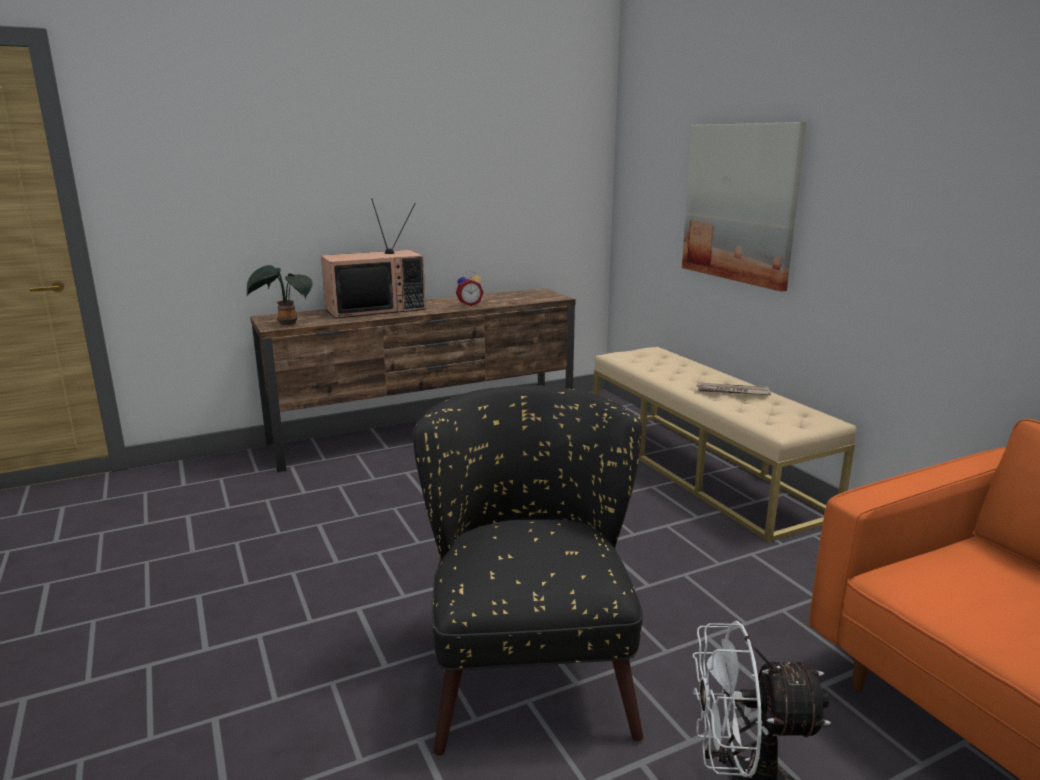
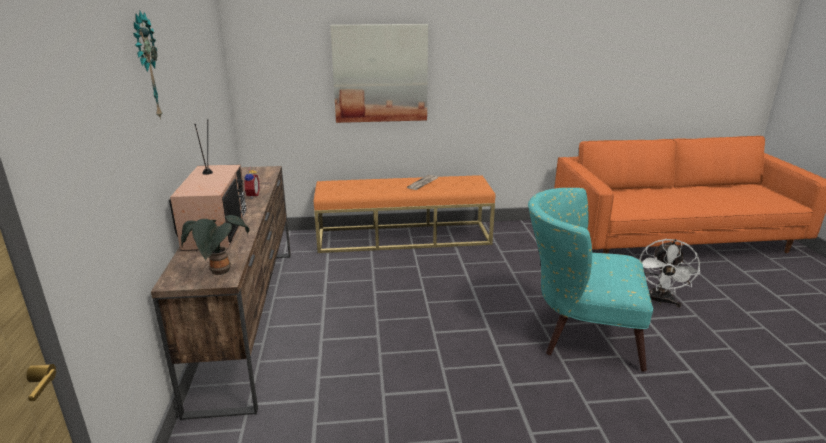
camera: 70 degrees left, 5 degrees up
black armchair [413,385,643,755] -> turquoise armchair [528,188,653,372]
beige bench [593,347,856,542] -> orange bench [314,175,496,253]
none -> wall clock [133,11,162,120]

